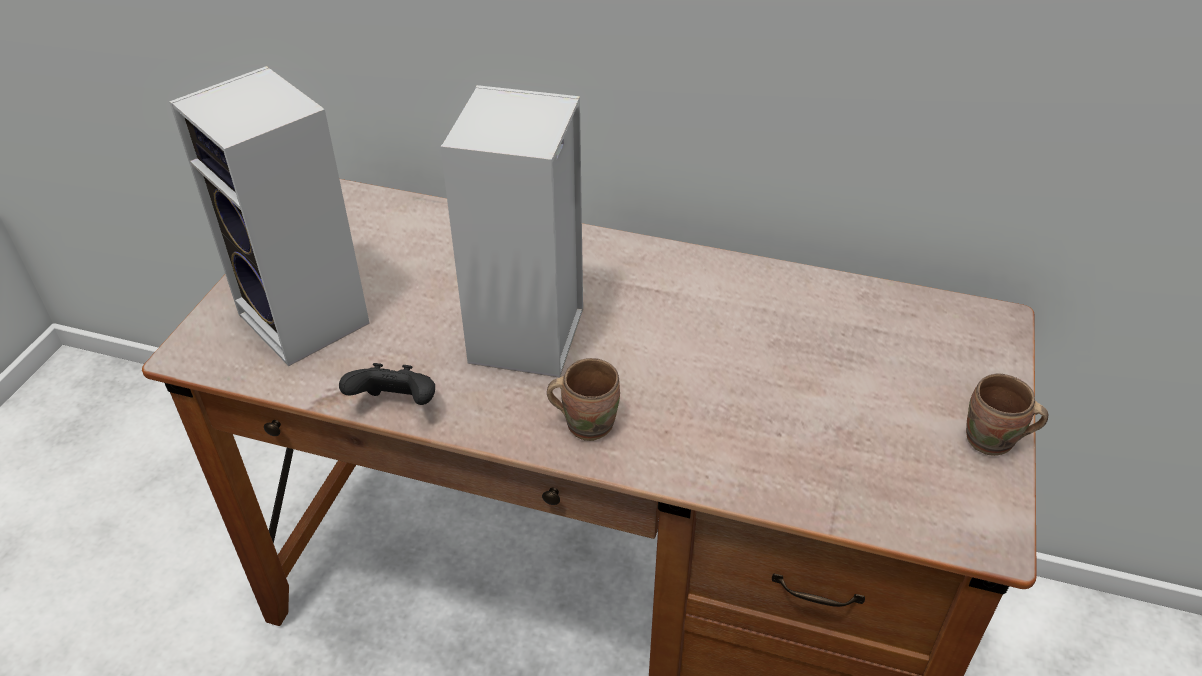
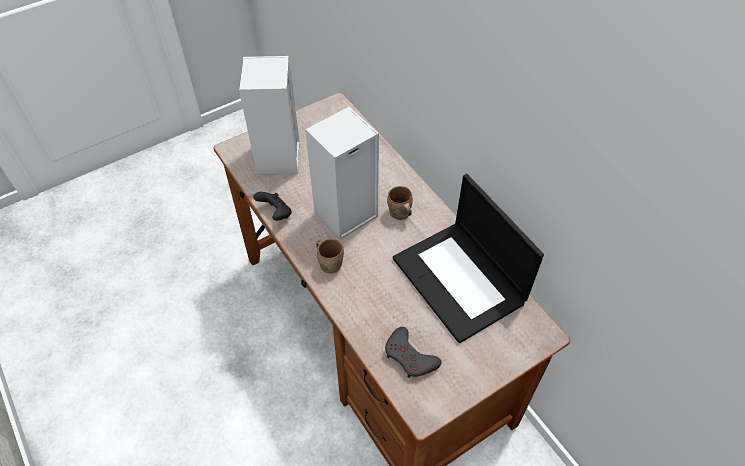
camera: 40 degrees right, 10 degrees up
brown mug [966,373,1049,456] -> brown mug moved to [387,186,413,220]
none -> grey game controller [385,327,441,378]
none -> laptop [393,174,544,343]

